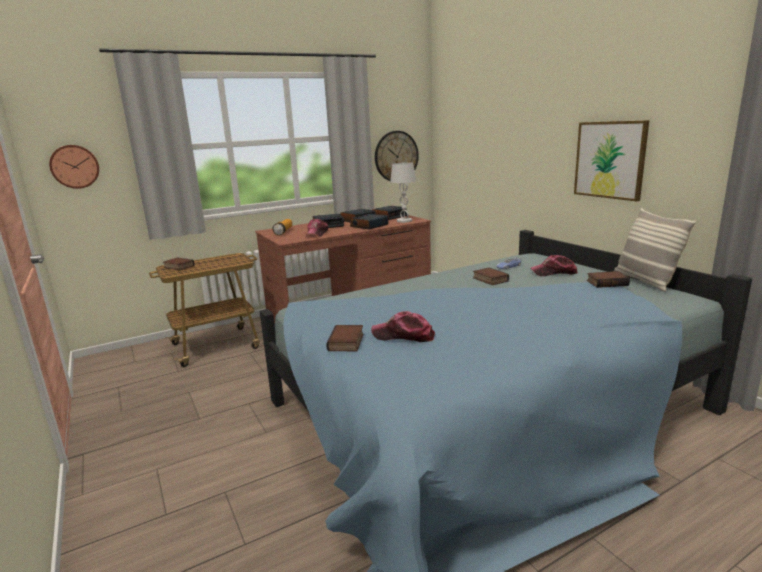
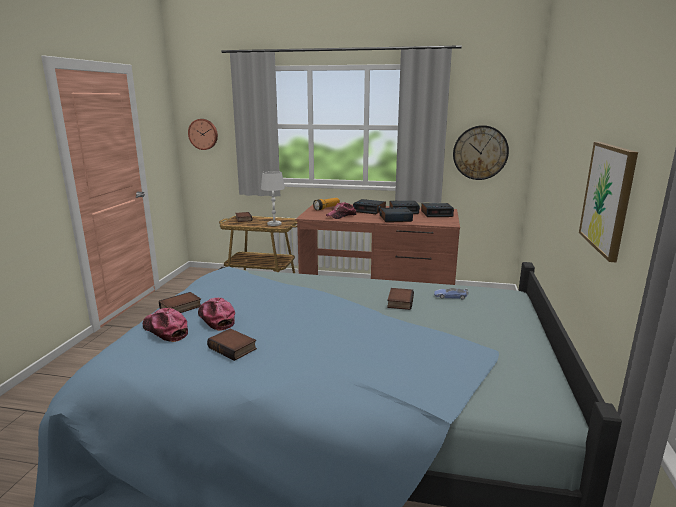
camera: 40 degrees right, 0 degrees up
white table lamp [390,162,416,223] -> white table lamp moved to [261,171,285,226]
cap [530,255,578,276] -> cap moved to [143,308,188,342]
book [587,271,630,288] -> book moved to [207,328,257,361]
pillow [614,208,696,292] -> none

